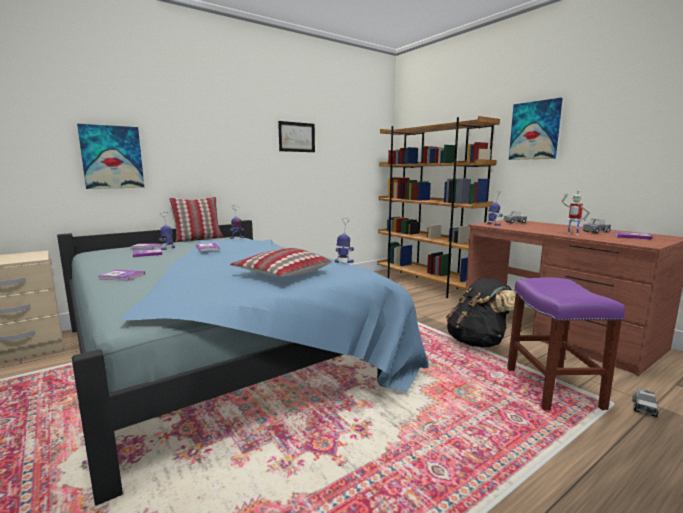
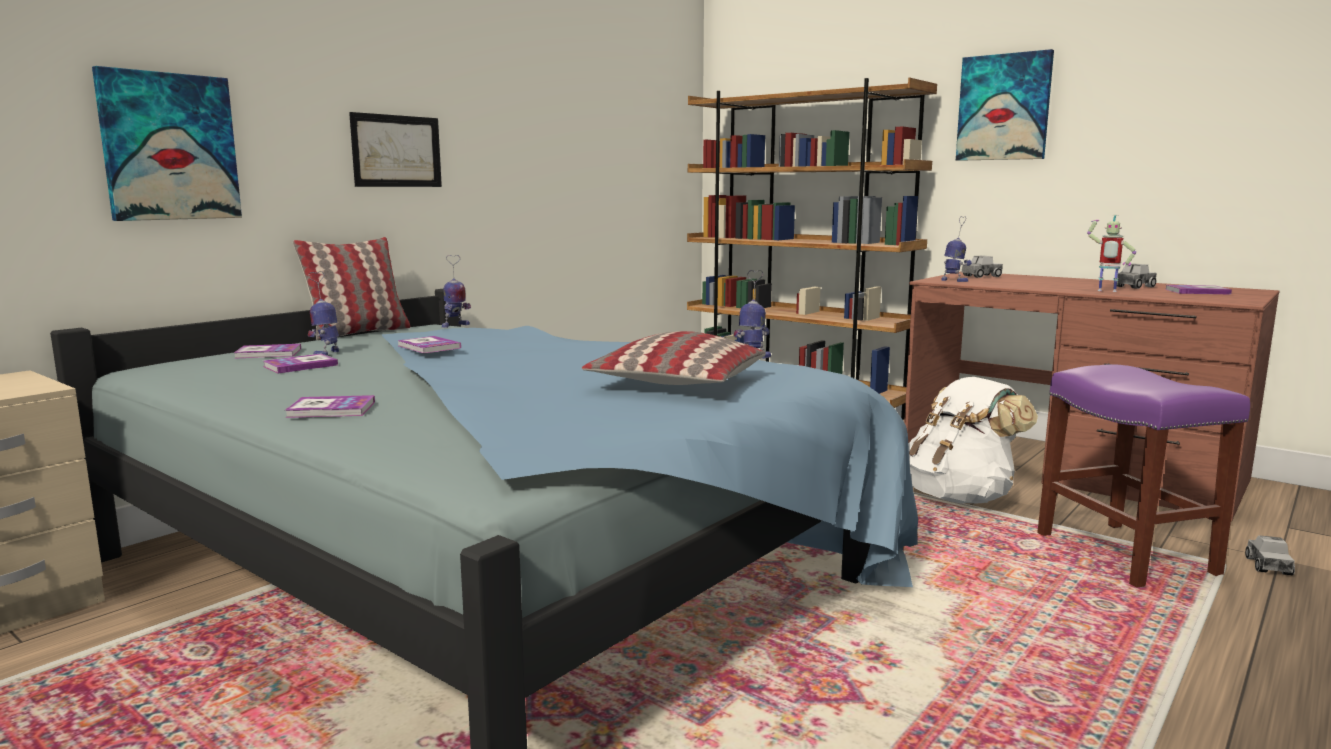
camera: 15 degrees left, 0 degrees up
picture [278,121,315,152] -> picture moved to [349,112,442,187]
black backpack [446,278,516,347] -> white backpack [909,377,1038,503]

